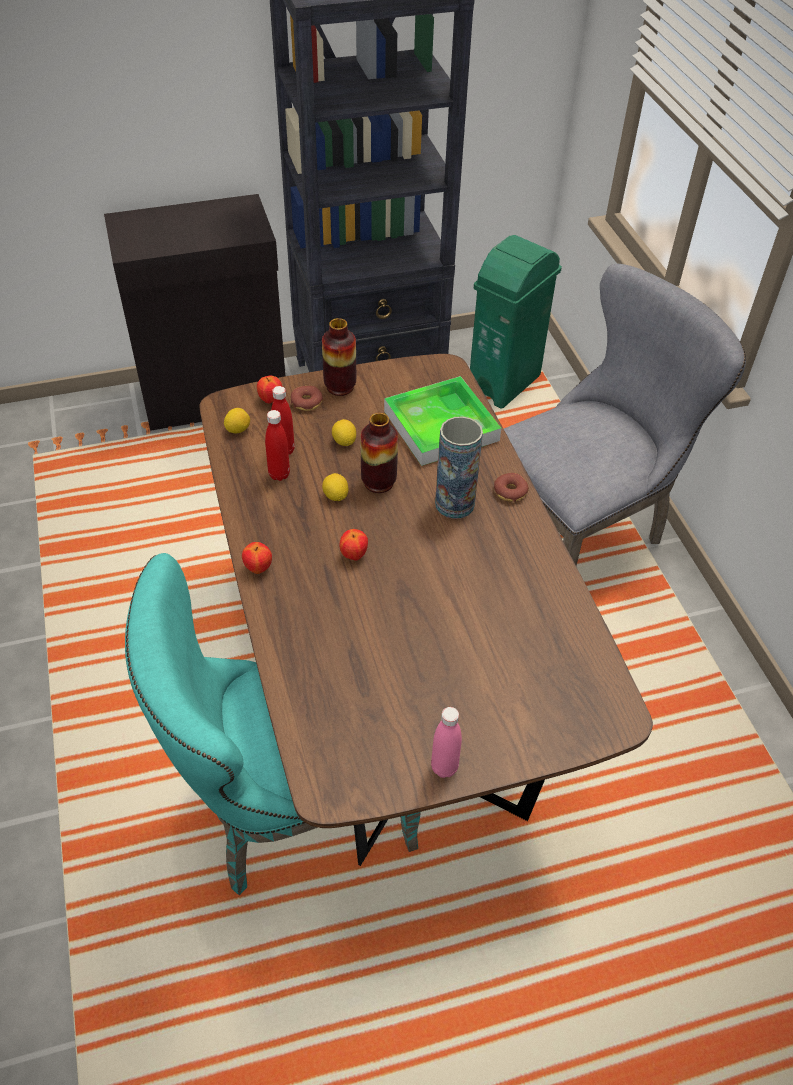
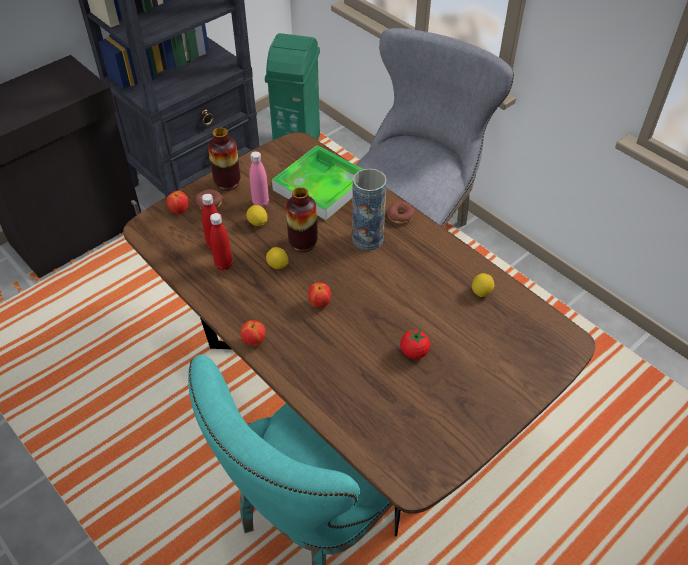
camera: 25 degrees left, 0 degrees up
lemon [224,408,250,433] -> lemon moved to [472,273,494,297]
pink bottle [431,707,462,778] -> pink bottle moved to [249,151,269,207]
none -> tomato [400,329,430,359]

